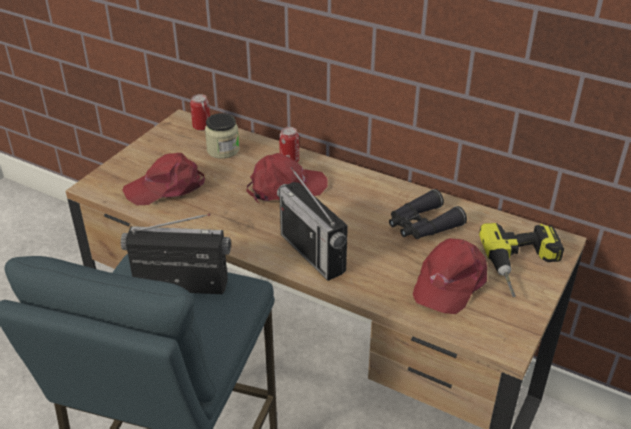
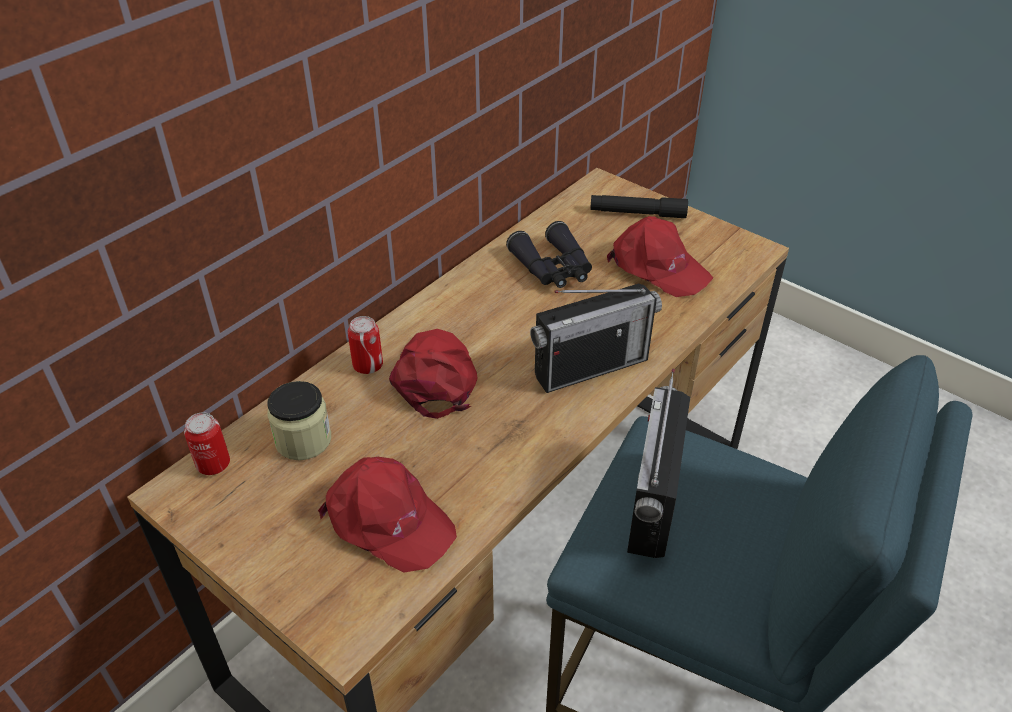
camera: 80 degrees left, 5 degrees up
red cap [122,153,205,205] -> red cap turned 45 degrees counterclockwise [318,457,457,572]
power drill [479,223,564,297] -> black flashlight [590,195,688,218]

